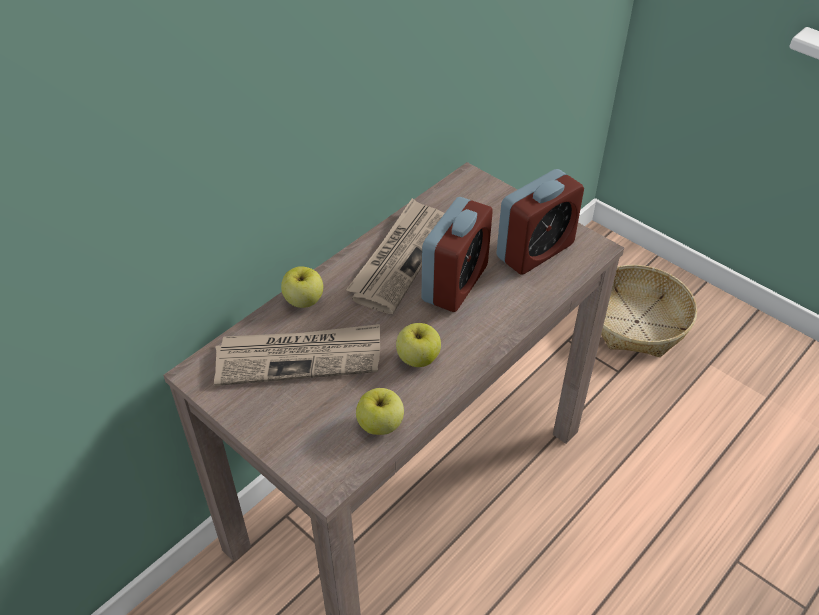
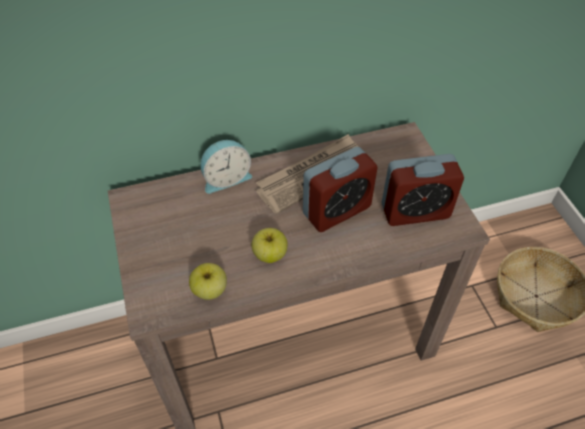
camera: 30 degrees right, 5 degrees up
newspaper [214,324,380,386] -> none
apple [281,266,323,308] -> alarm clock [201,140,252,194]

